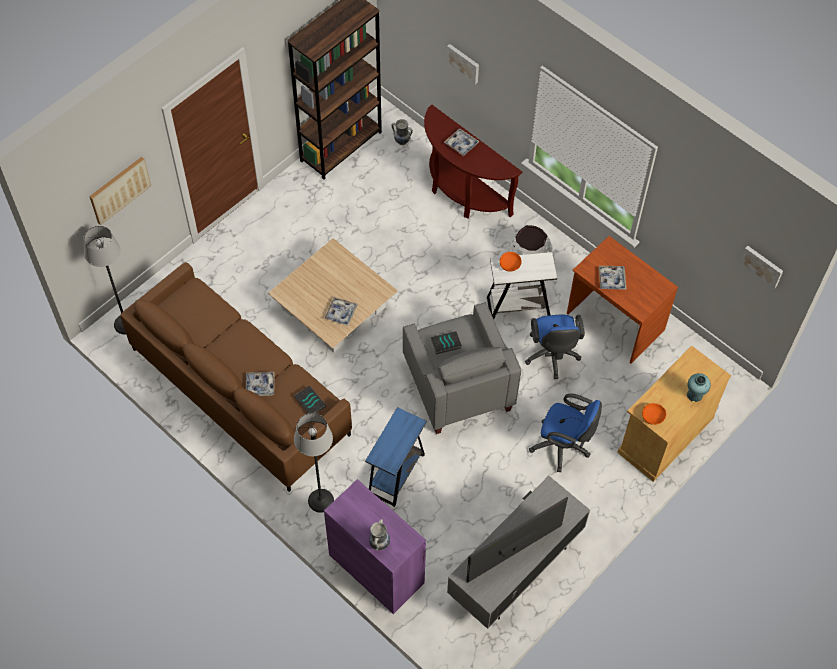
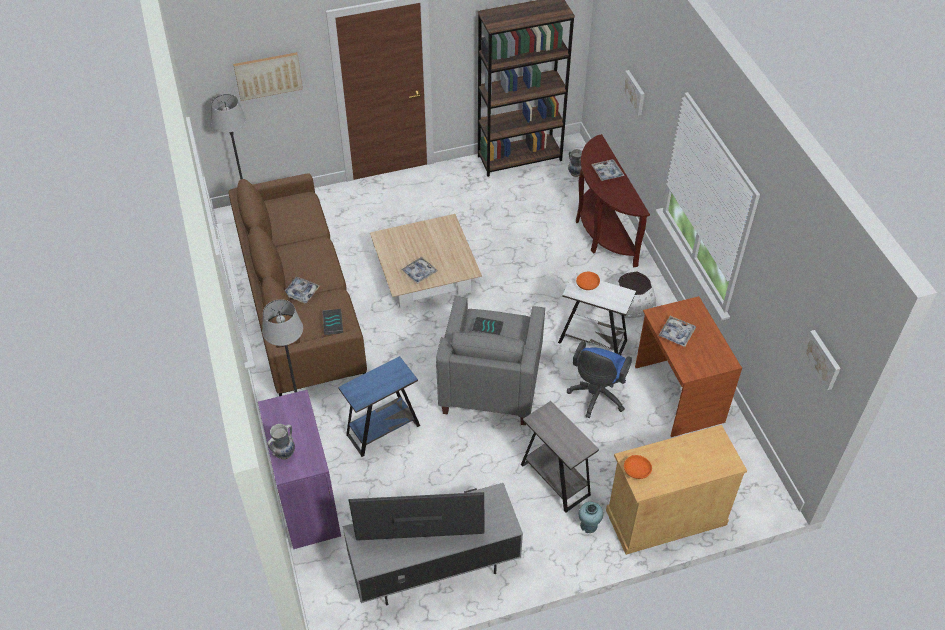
camera: 30 degrees right, 10 degrees down
blue office chair [529,394,602,472] -> grey side table [521,401,599,513]
turquoise vase [687,373,711,402] -> turquoise vase moved to [578,502,603,533]

